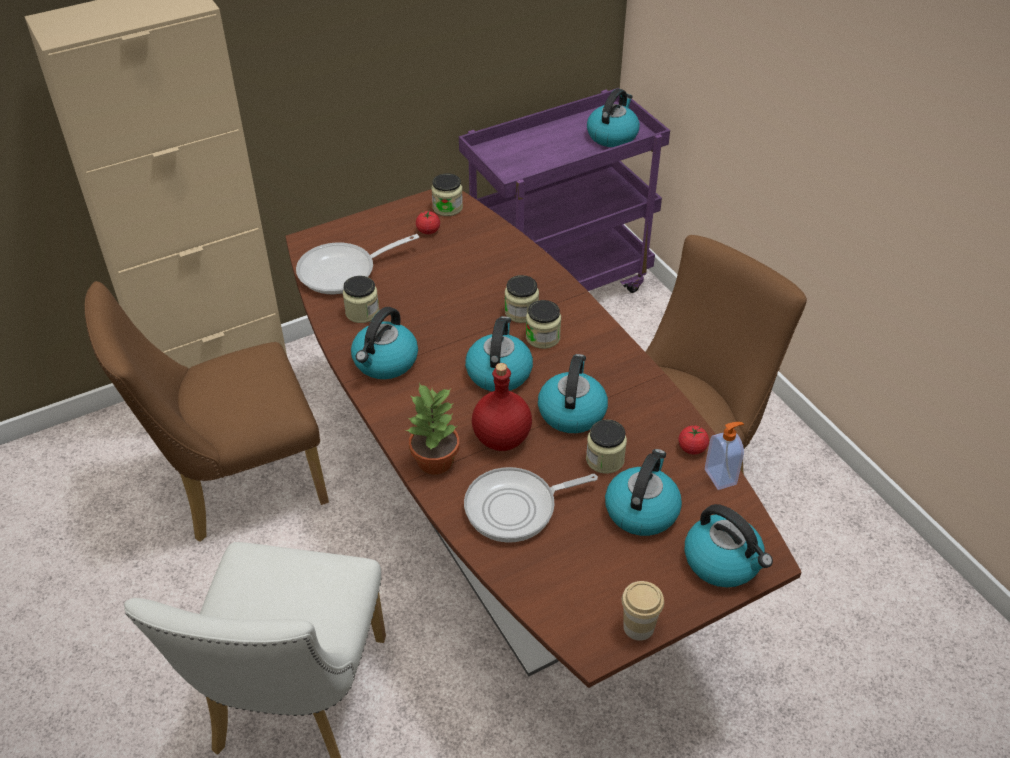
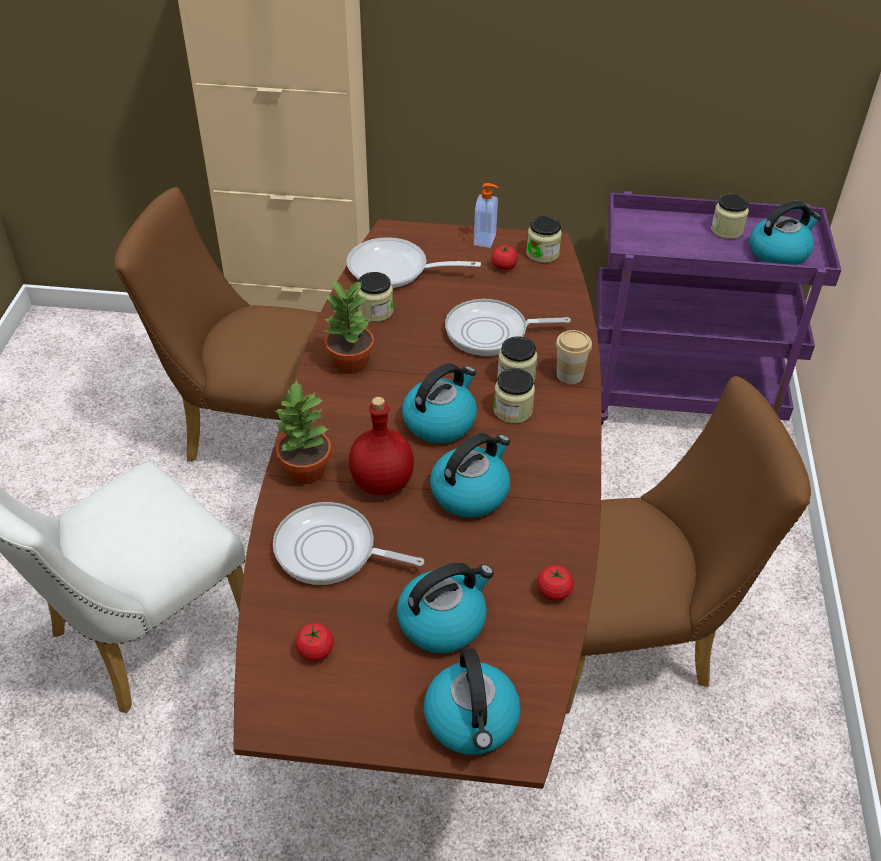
camera: 35 degrees right, 0 degrees up
kettle [351,307,418,379] -> potted plant [323,280,374,374]
jar [586,419,627,474] -> jar moved to [711,194,749,239]
cup [622,581,664,641] -> cup moved to [556,330,592,384]
soap dispenser [705,422,744,490] -> soap dispenser moved to [474,183,499,248]
none -> tomato [295,623,334,661]
none -> frying pan [445,299,571,356]

